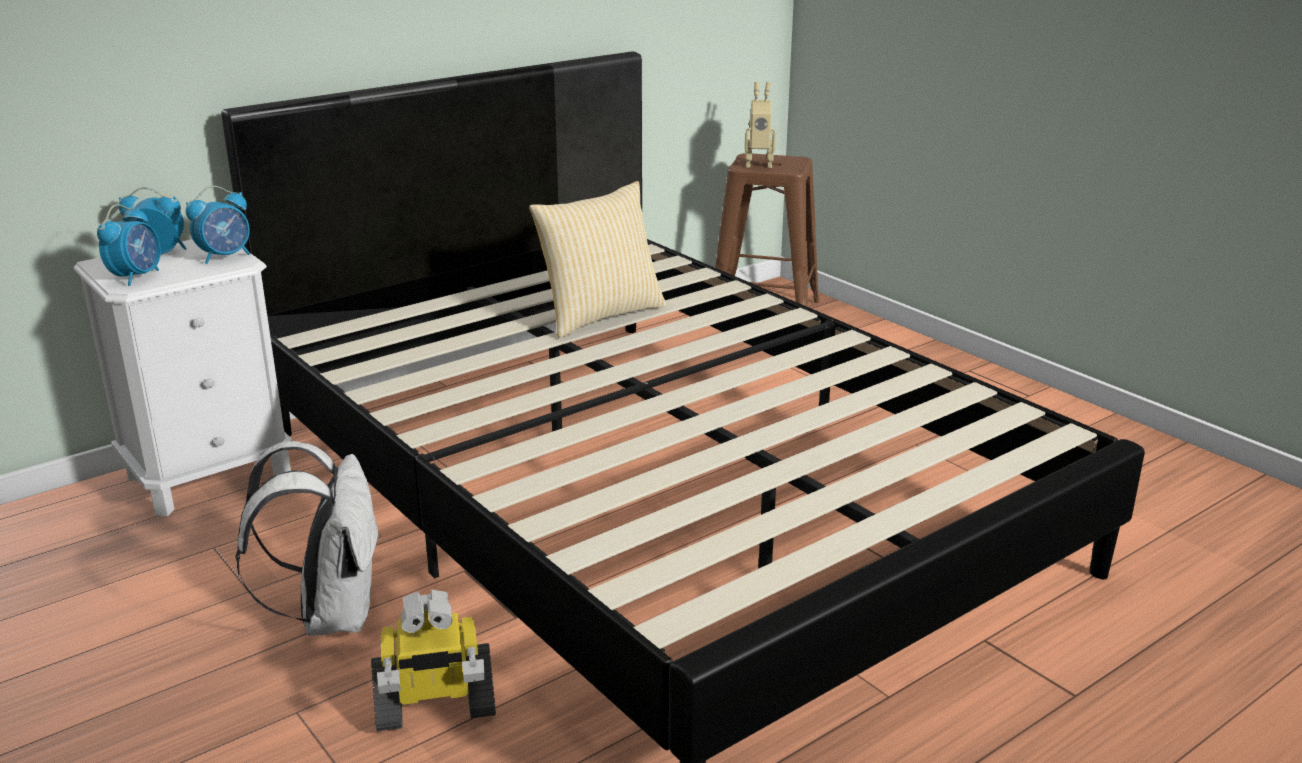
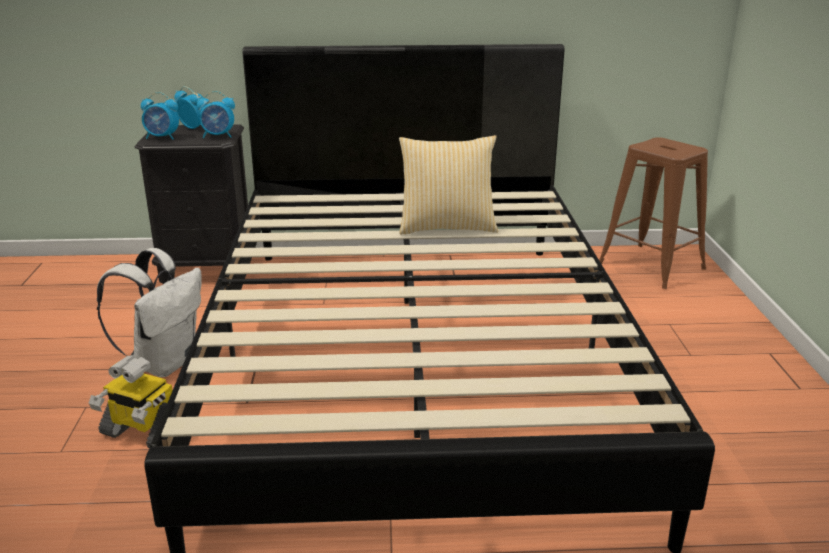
camera: 35 degrees right, 0 degrees up
white nightstand [74,239,292,516] -> black nightstand [135,124,248,284]
alarm clock [97,204,161,286] -> alarm clock turned 45 degrees clockwise [141,92,179,140]
toy robot [745,82,776,168] -> none

